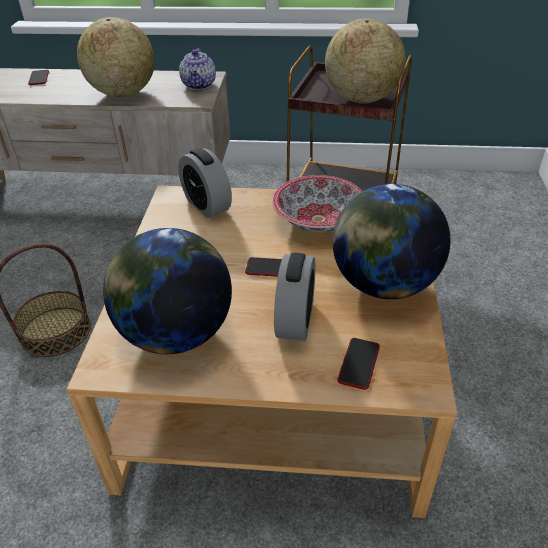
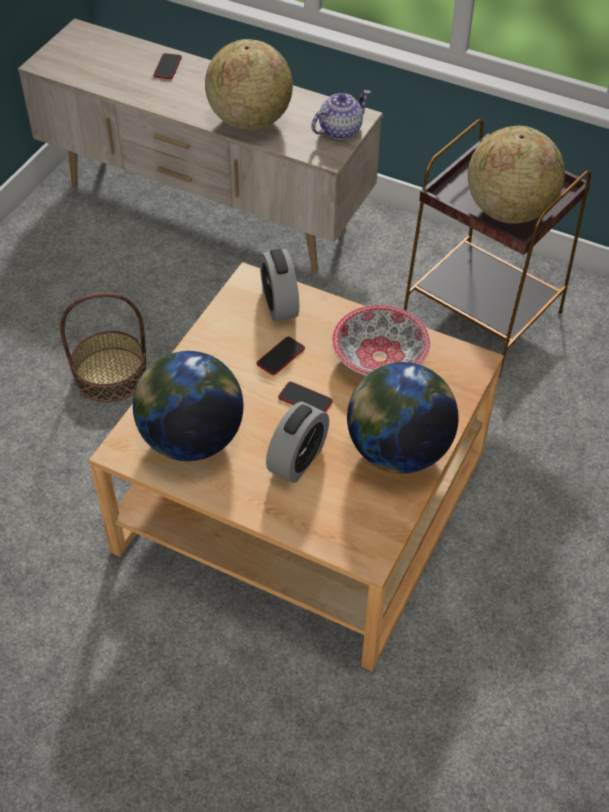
camera: 20 degrees right, 10 degrees up
teapot [179,48,216,90] -> teapot turned 150 degrees counterclockwise [311,90,370,139]
phone [337,338,380,390] -> phone moved to [256,337,305,375]

